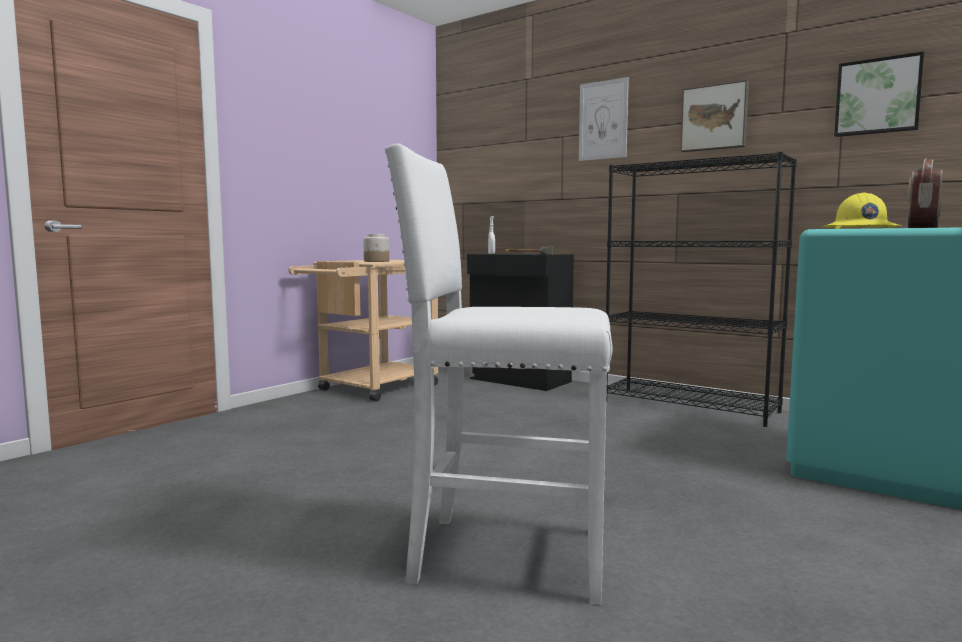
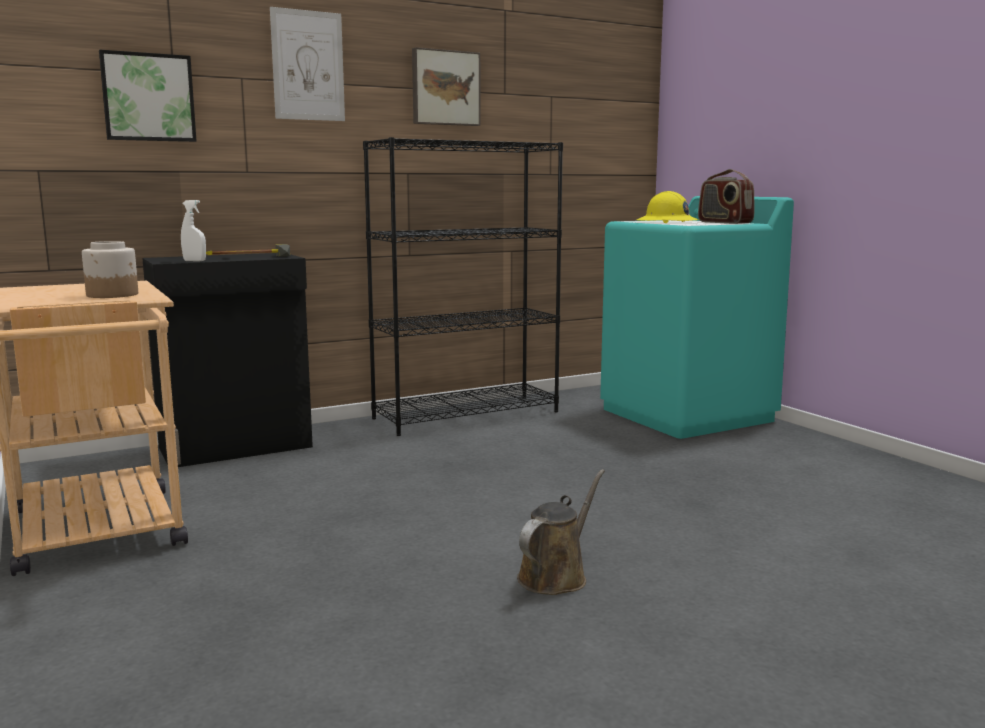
camera: 65 degrees left, 5 degrees up
white stool [385,144,613,605] -> none
picture [834,52,924,137] -> picture moved to [99,50,196,142]
none -> brown watering can [517,469,605,595]

